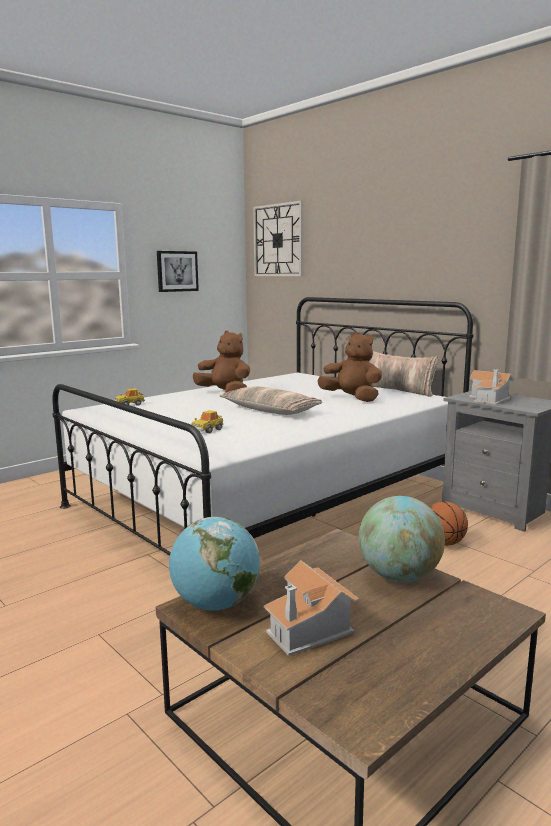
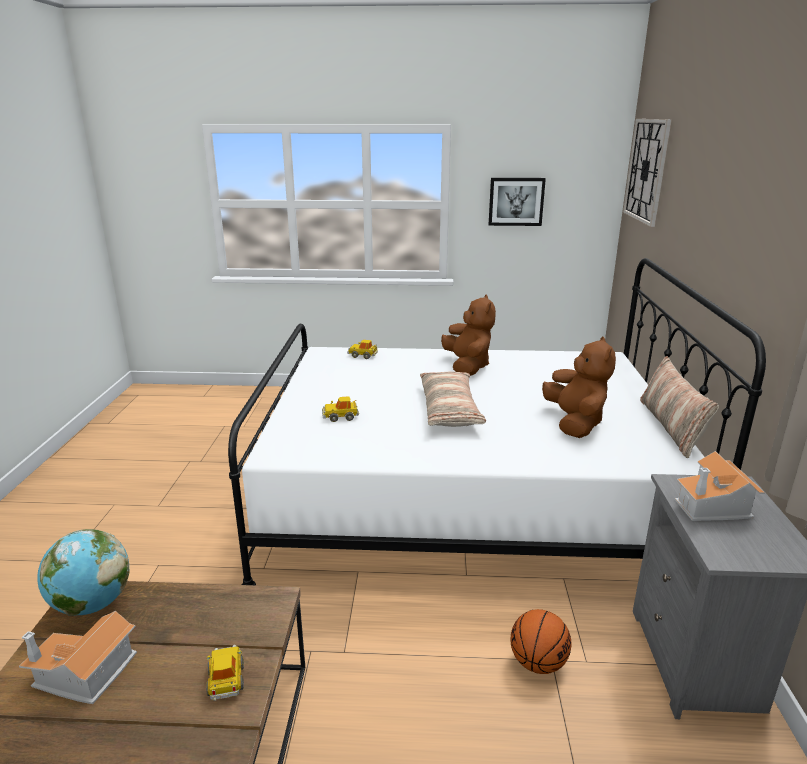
camera: 45 degrees right, 10 degrees up
globe [359,496,445,582] -> toy car [206,645,244,701]

